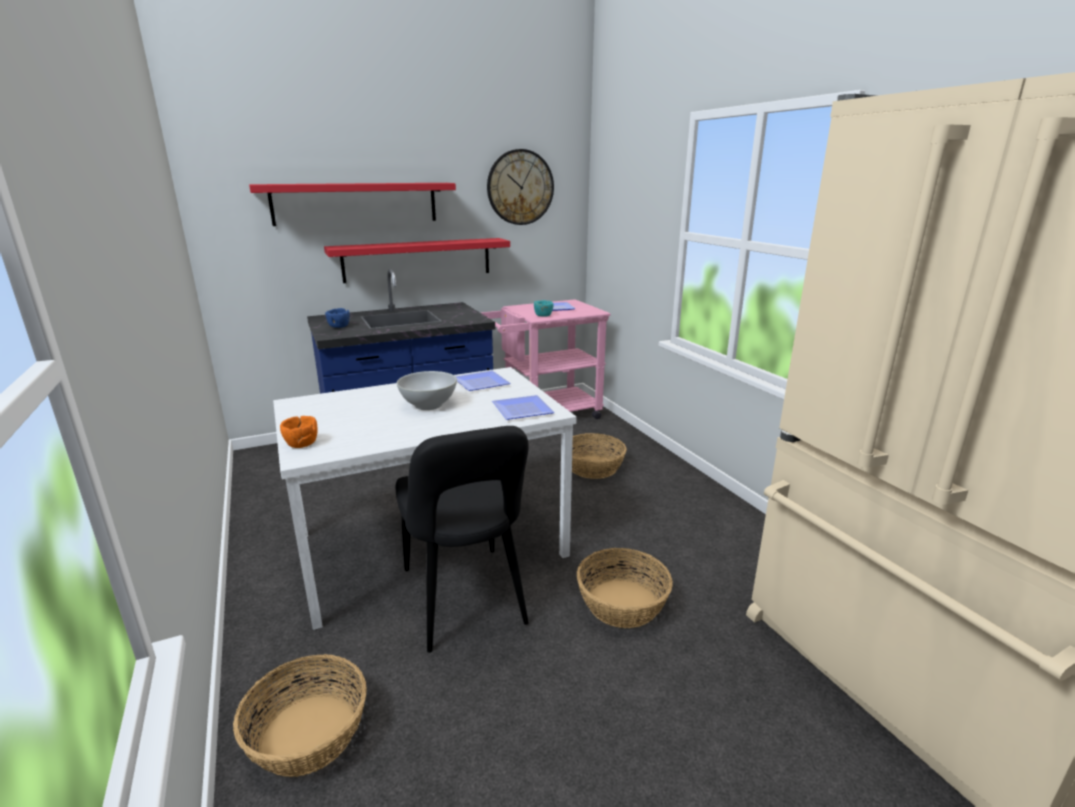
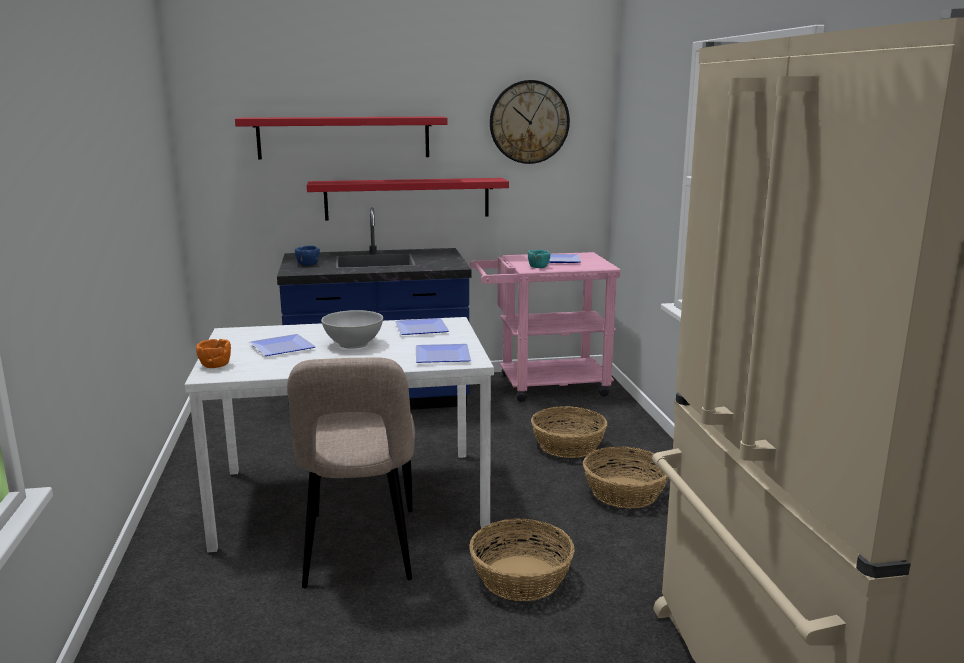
camera: 15 degrees right, 5 degrees down
basket [233,654,367,777] -> basket moved to [583,447,668,508]
black chair [396,426,529,653] -> beige chair [287,357,415,588]
none -> plate [249,334,316,356]

